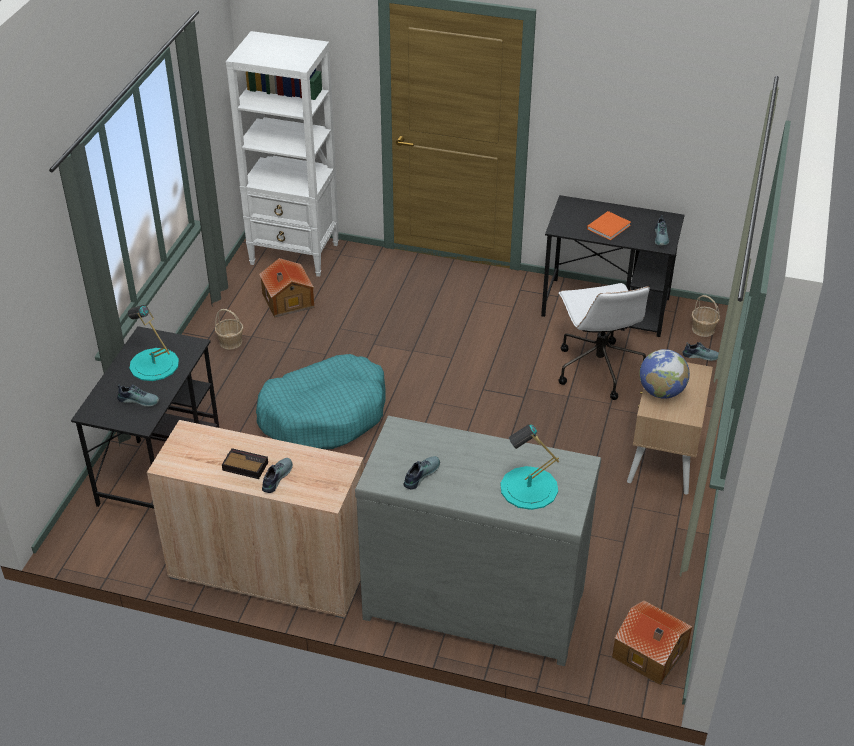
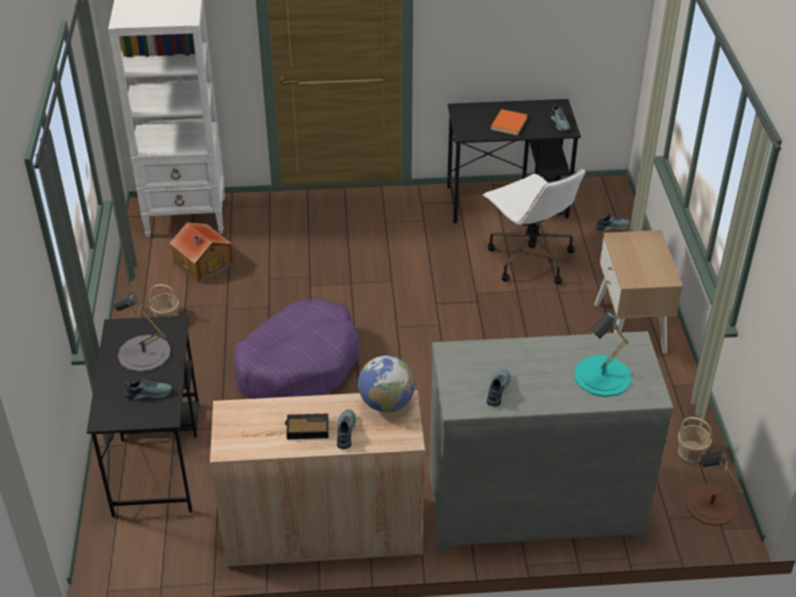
camera: 20 degrees left, 0 degrees up
turquoise table lamp [128,305,179,381] -> grey table lamp [113,293,171,372]
turquoise dog bed [256,354,386,449] -> purple dog bed [234,299,359,399]
toy house [612,600,693,685] -> brown table lamp [685,451,743,526]
globe [639,349,690,399] -> globe moved to [358,355,415,412]
basket [692,295,720,337] -> basket moved to [678,417,713,462]

